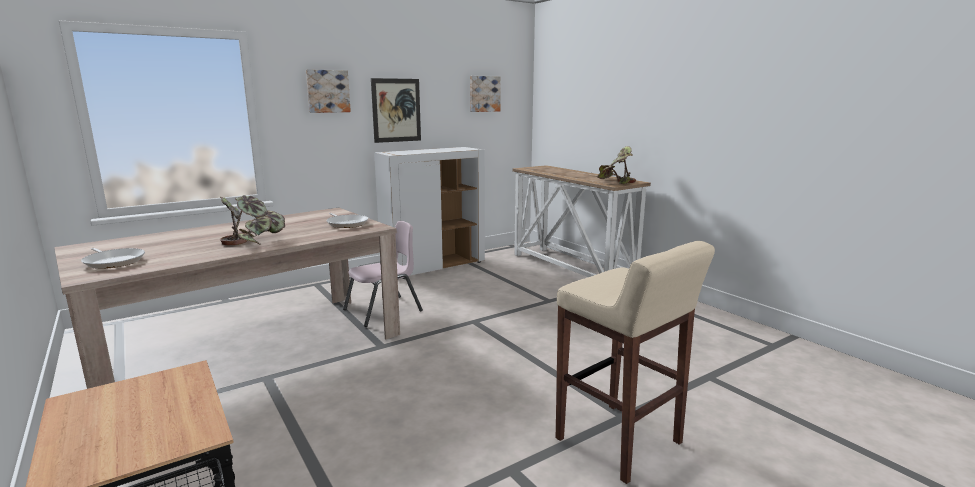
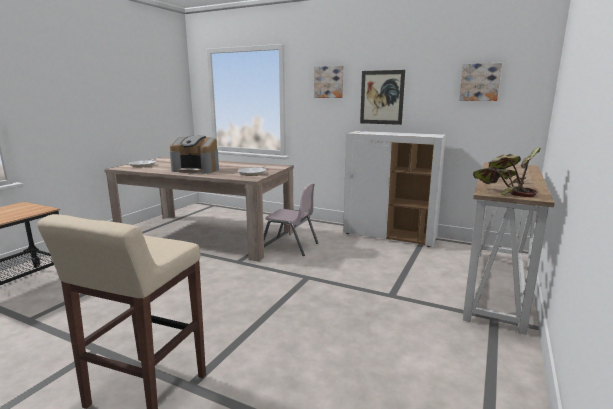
camera: 60 degrees right, 0 degrees up
potted plant [220,195,285,245] -> coffee machine [170,136,219,174]

